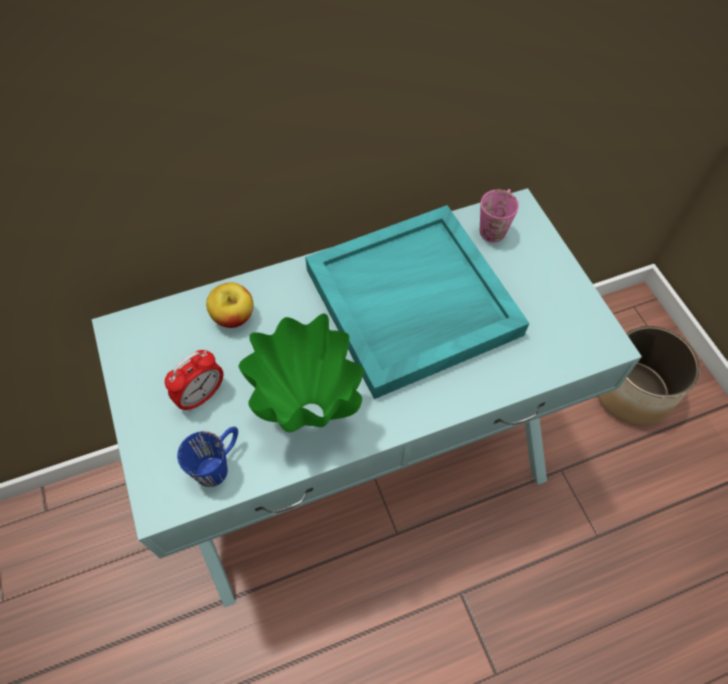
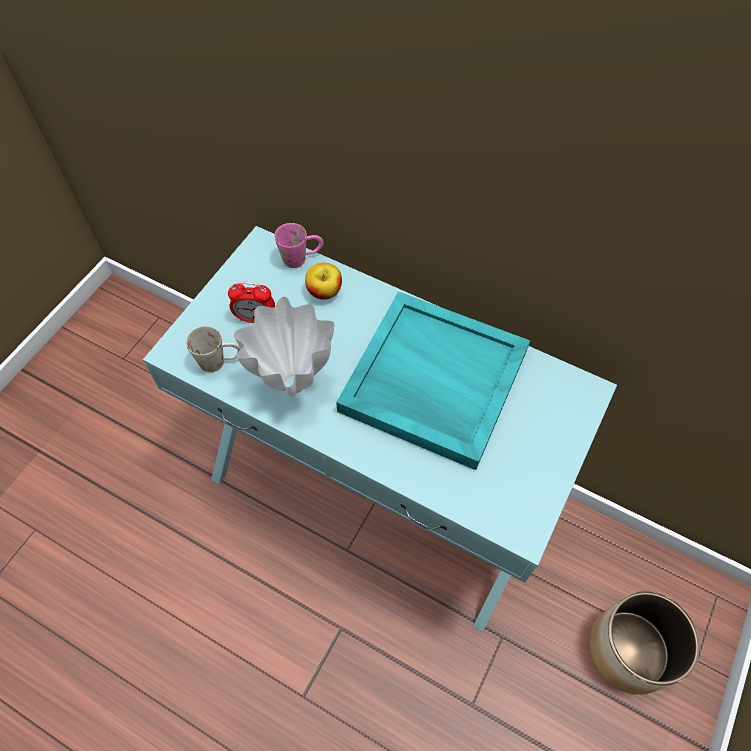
camera: 50 degrees right, 0 degrees up
blue mug [177,427,238,487] -> white mug [186,326,241,372]
green vase [239,313,364,432] -> white vase [234,297,334,397]
pink mug [480,189,519,242] -> pink mug moved to [274,223,324,268]

